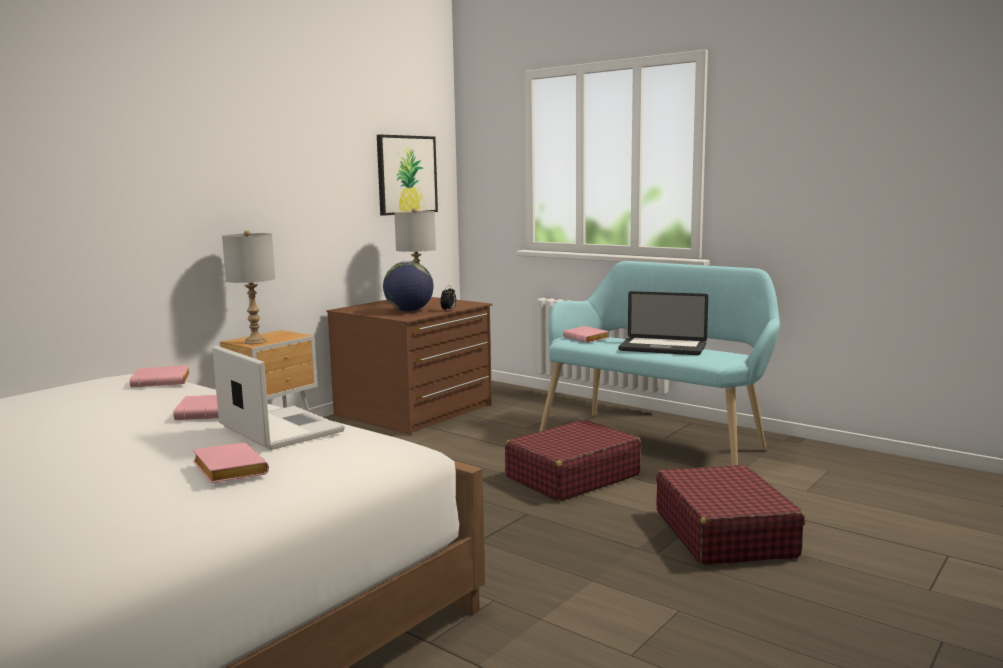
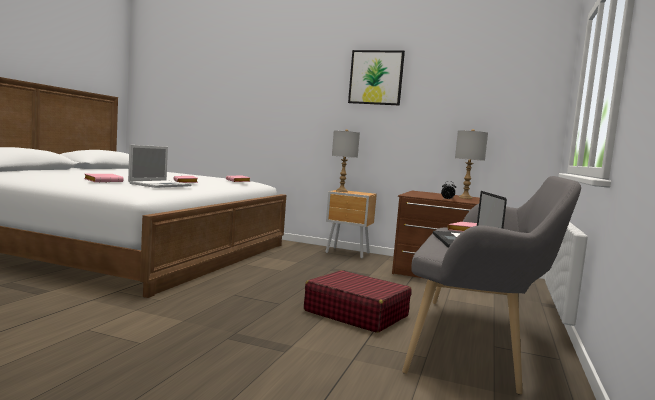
camera: 70 degrees right, 5 degrees down
picture [377,135,438,216] -> picture moved to [348,50,405,106]
globe [383,261,433,312] -> none
turquoise bench [539,261,780,466] -> grey bench [402,176,581,395]
red suitcase [656,465,805,565] -> none

